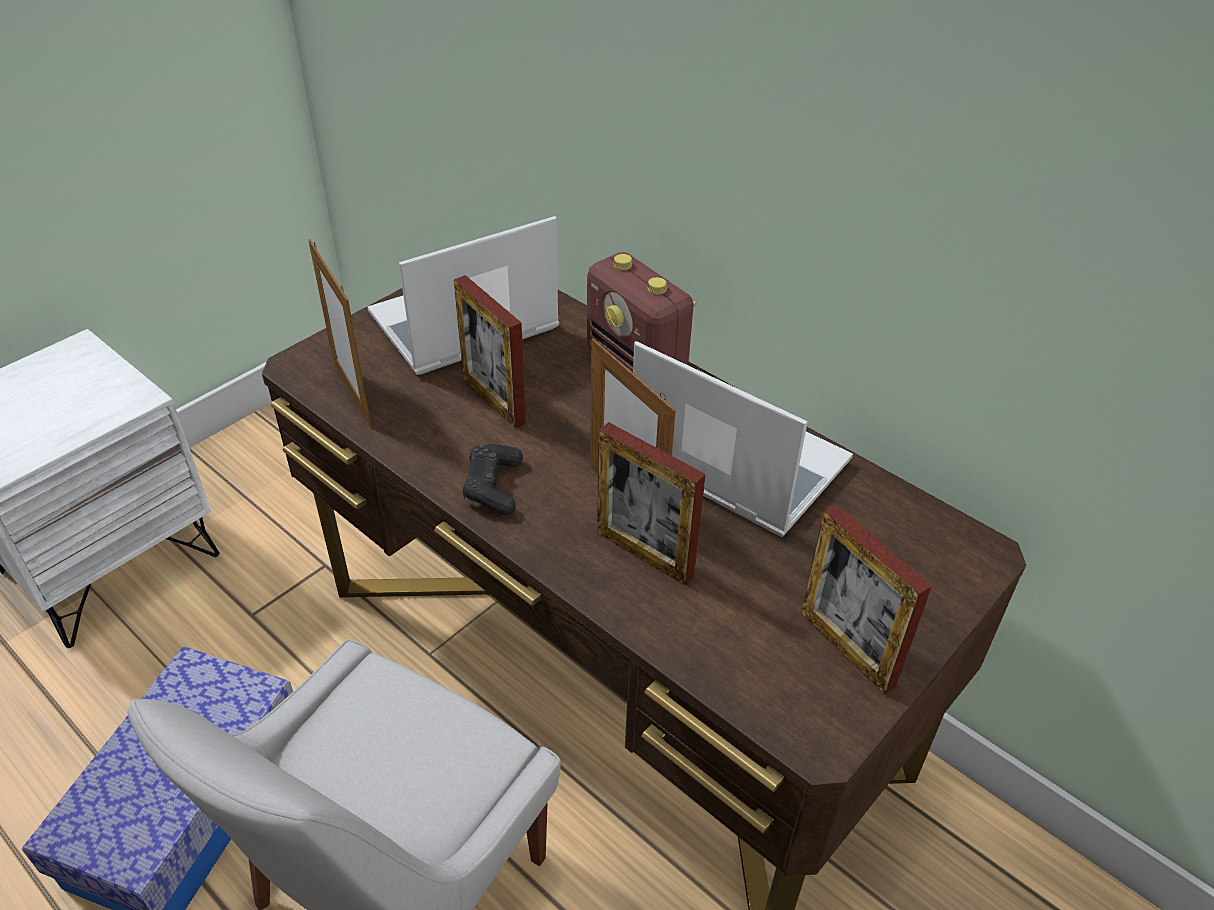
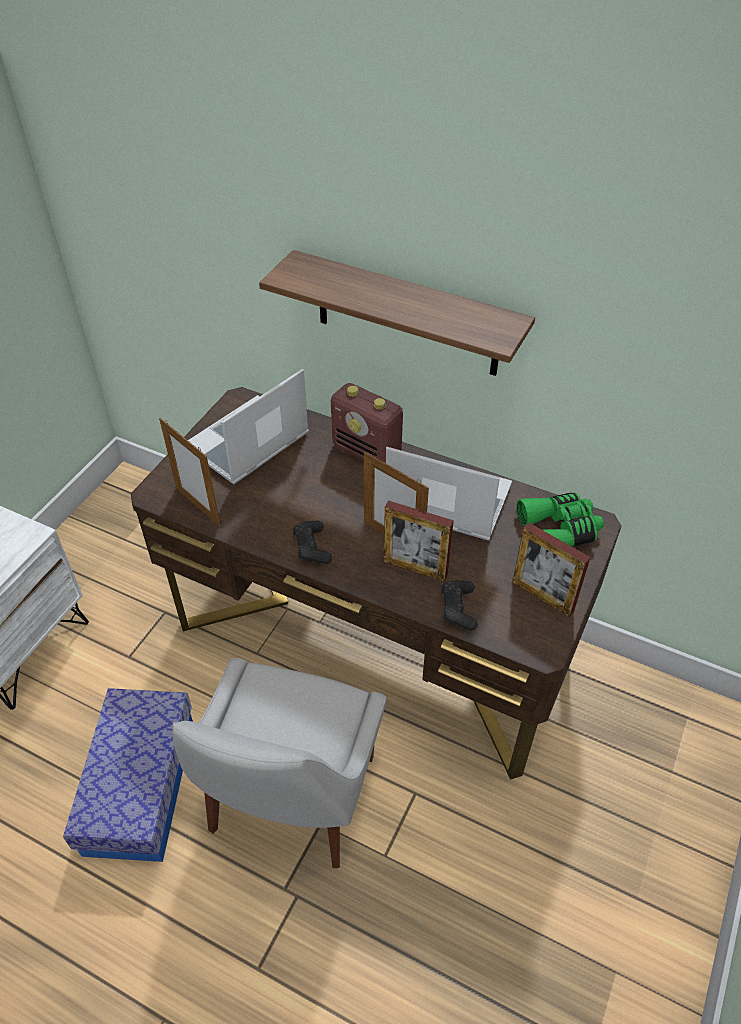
camera: 15 degrees left, 5 degrees up
picture frame [454,275,526,428] -> none
none -> shelf [259,250,535,376]
none -> black game controller [441,580,478,630]
none -> green binoculars [517,493,604,546]

